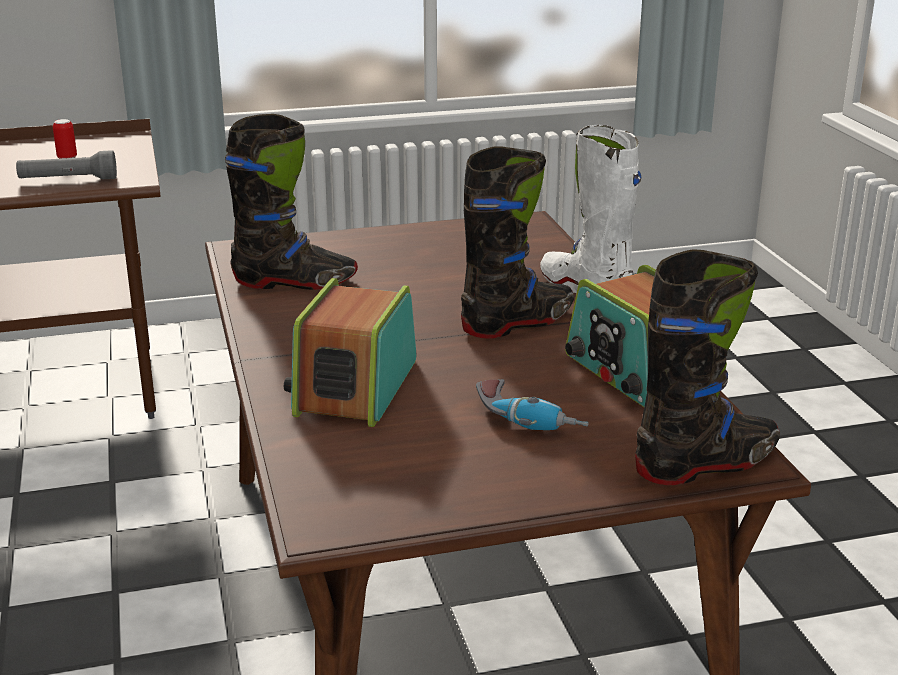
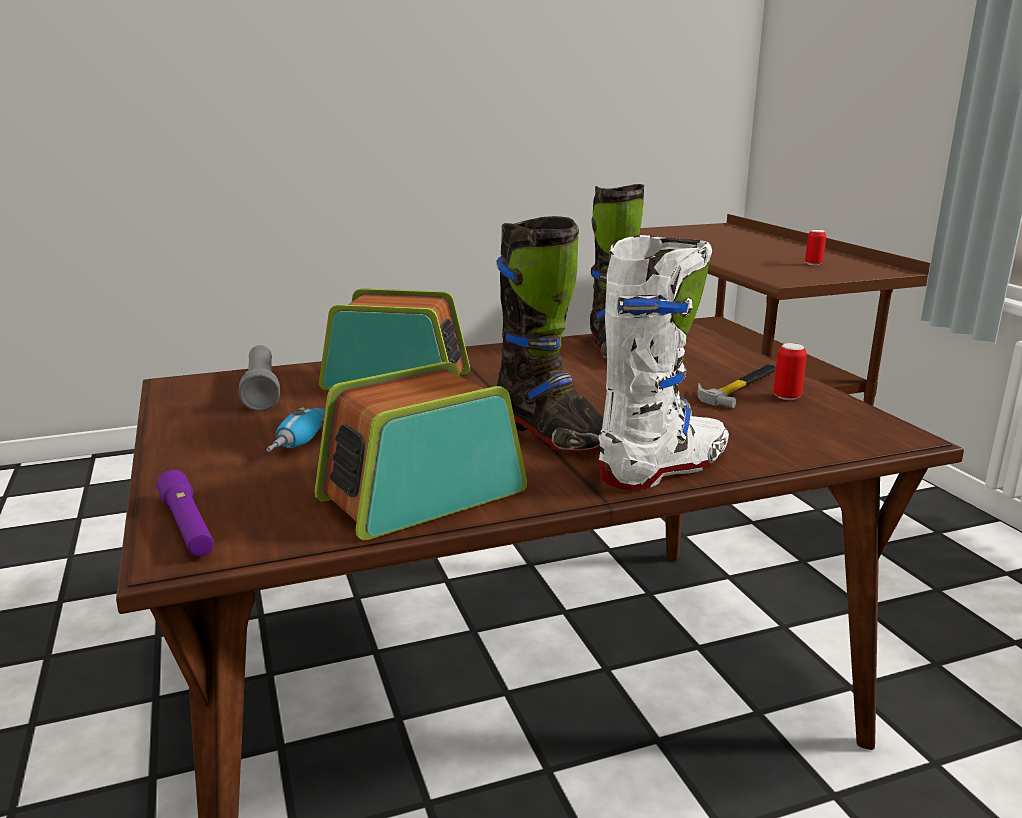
camera: 85 degrees right, 5 degrees down
grey flashlight [16,150,117,179] -> grey flashlight moved to [239,345,280,412]
black boot [635,249,780,485] -> purple flashlight [157,470,214,556]
none -> hammer [698,364,776,408]
none -> can [773,343,807,400]

